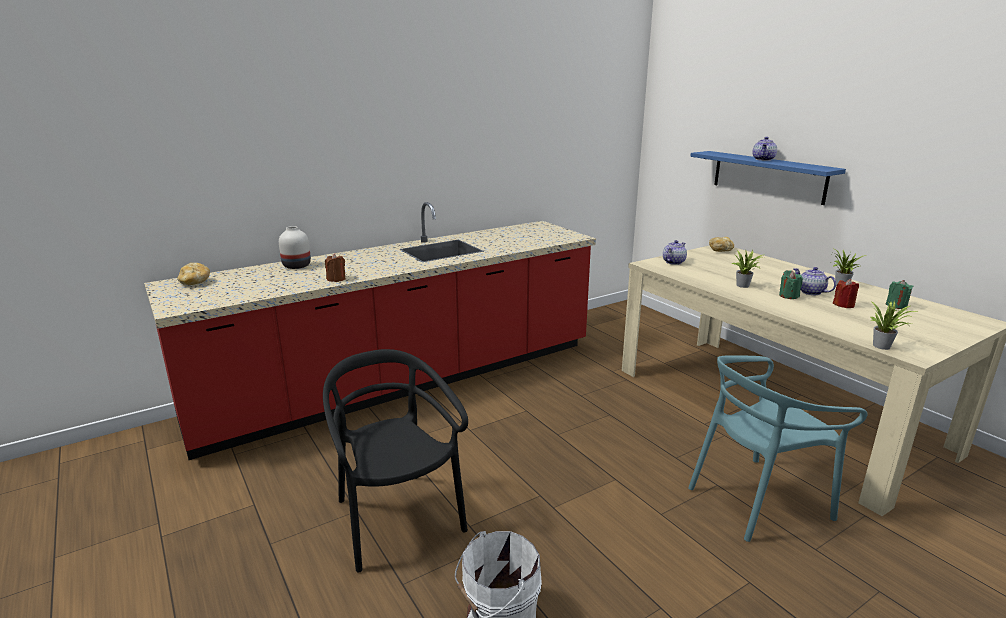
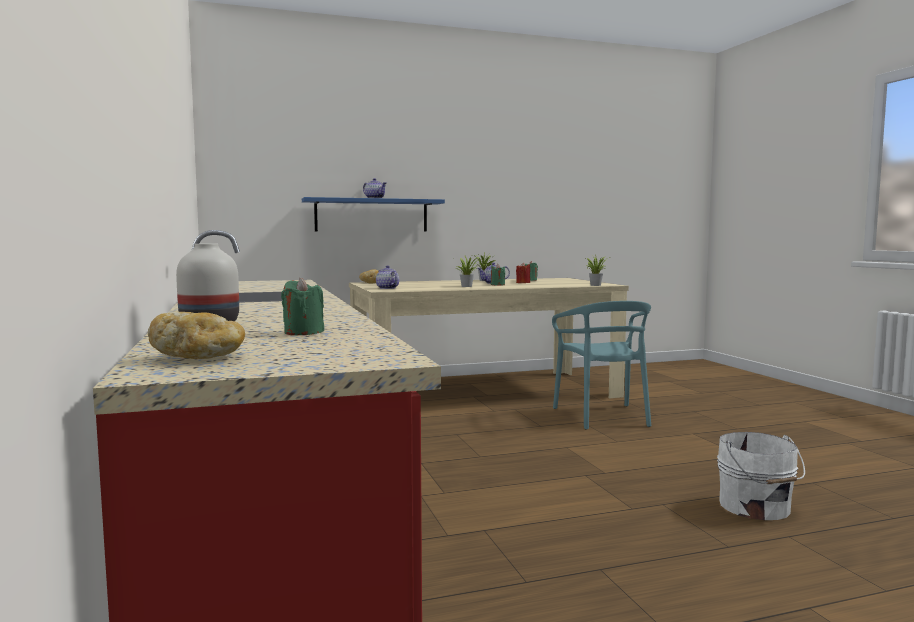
camera: 75 degrees left, 15 degrees down
black chair [323,349,468,572] -> none
brown candle [325,254,346,282] -> none
none -> green candle [281,277,324,335]

